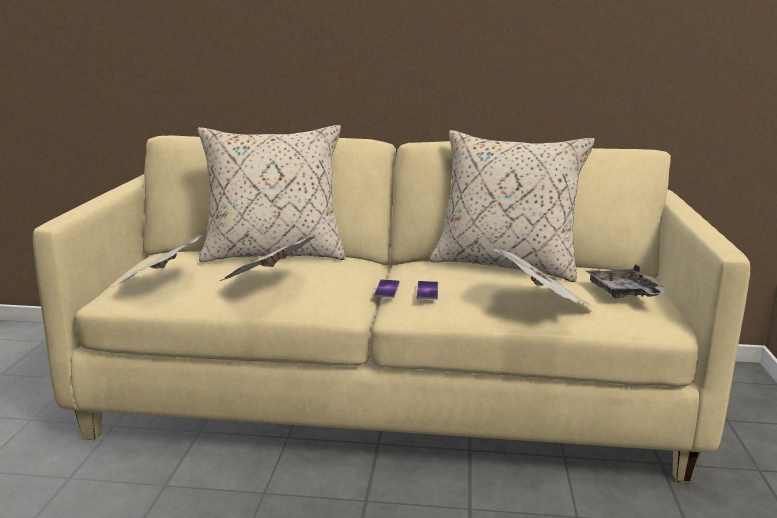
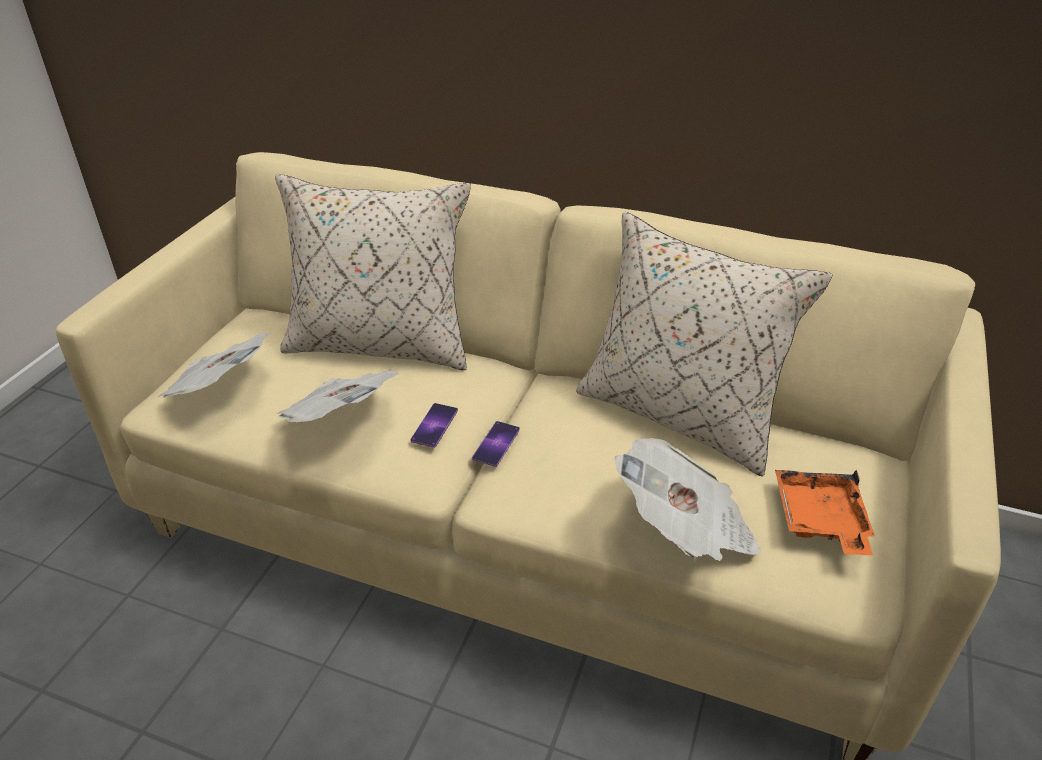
camera: 15 degrees right, 20 degrees up
phone [417,281,438,300] -> phone moved to [410,403,458,448]
grey tray [586,264,666,298] -> orange tray [775,470,875,555]

